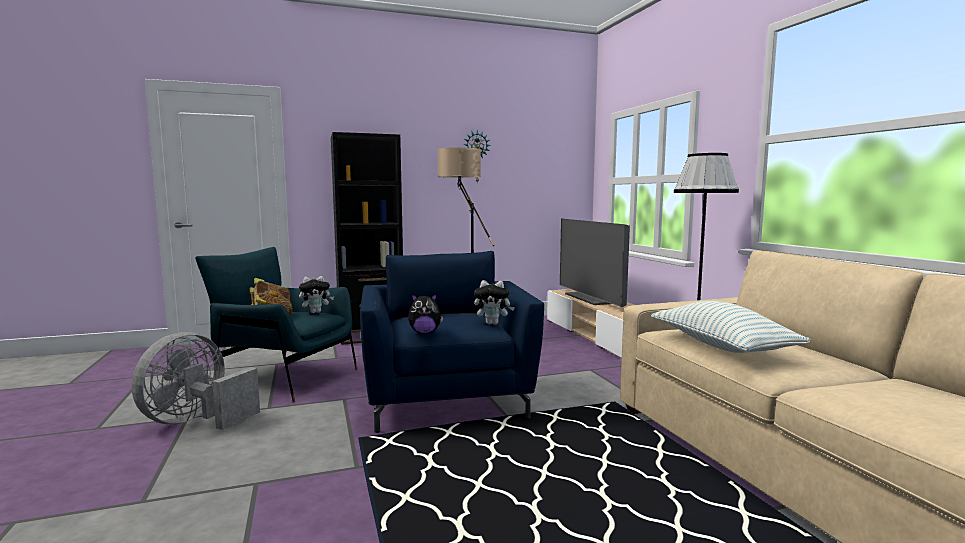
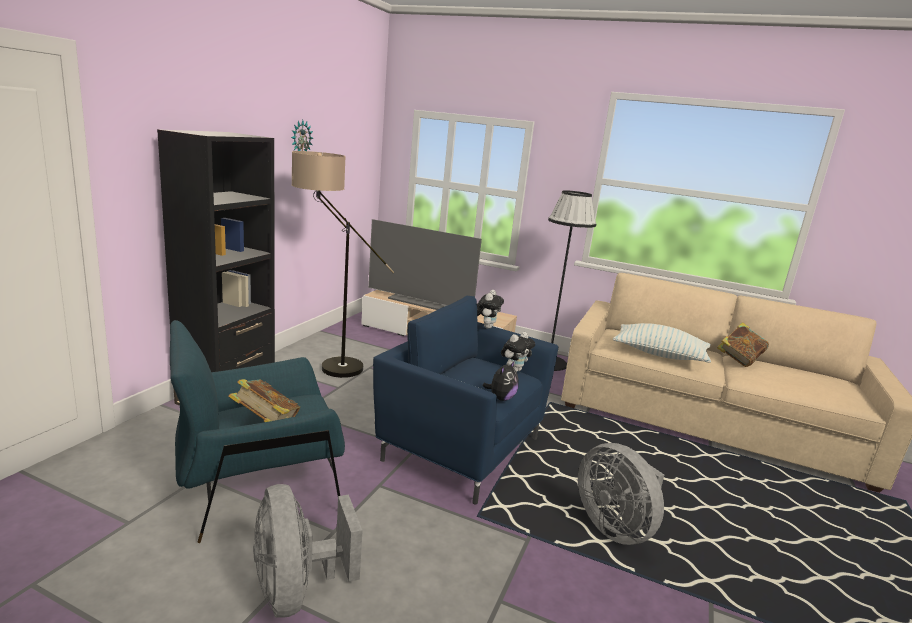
camera: 50 degrees left, 10 degrees up
plush toy [299,276,334,313] -> plush toy moved to [477,290,504,329]
none -> grey fan [578,443,664,545]
none -> book [717,322,769,367]

